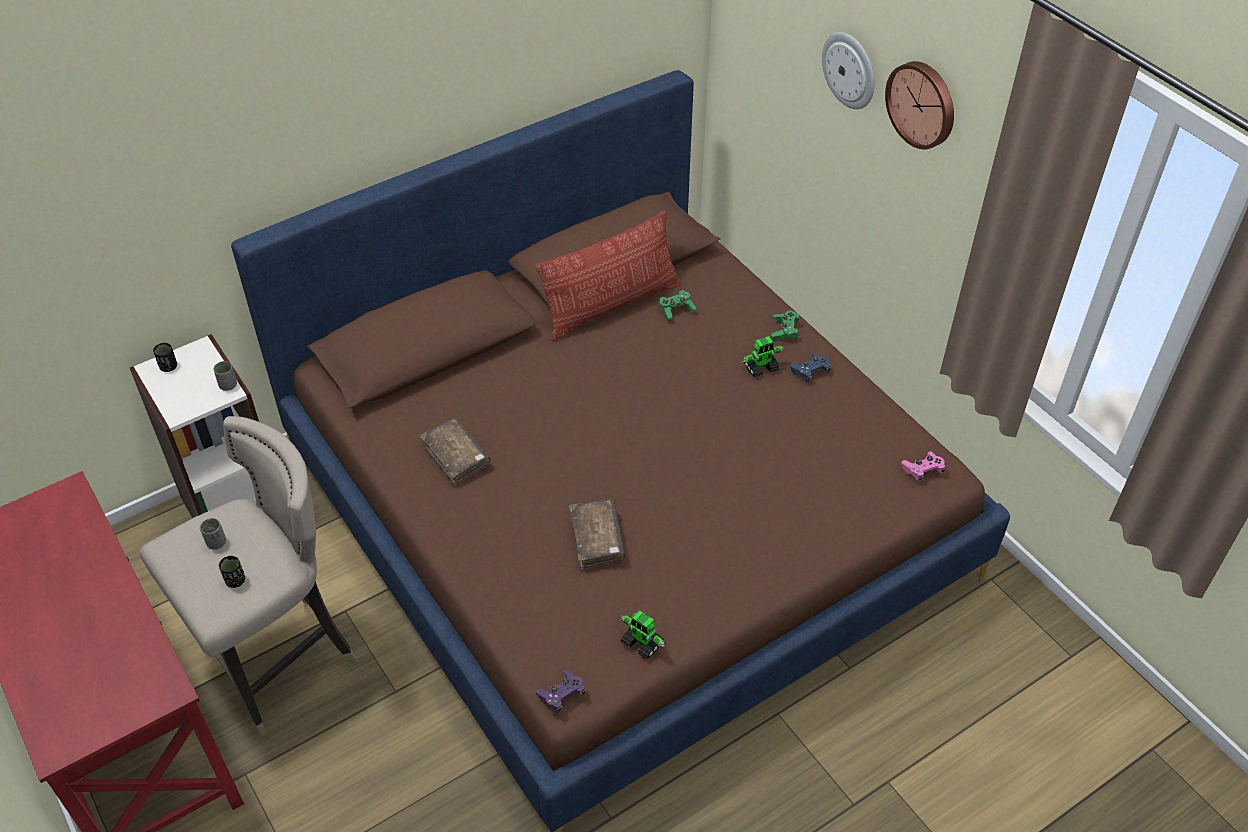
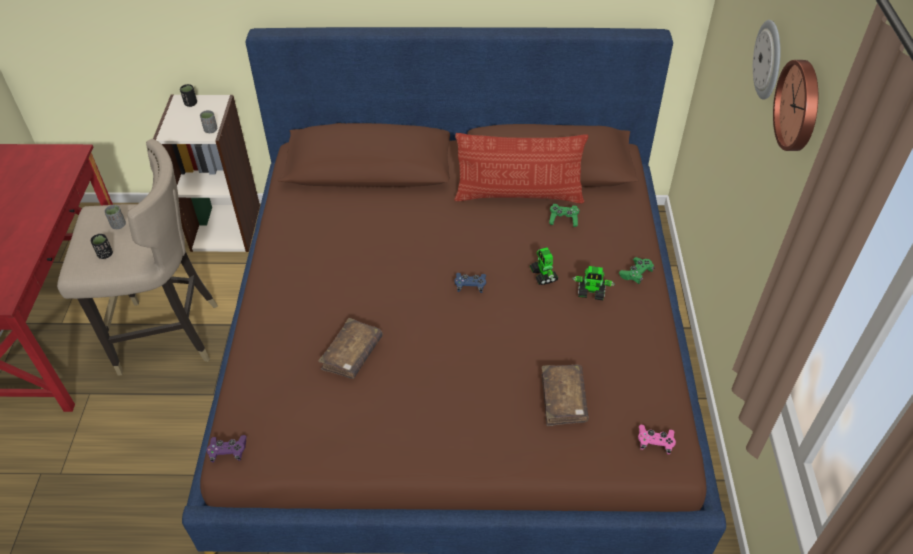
camera: 35 degrees right, 0 degrees up
brown book [420,418,491,487] -> brown book moved to [541,365,589,426]
toy robot [621,610,665,659] -> toy robot moved to [530,247,559,285]
blue game controller [789,354,831,382] -> blue game controller moved to [454,273,486,293]

